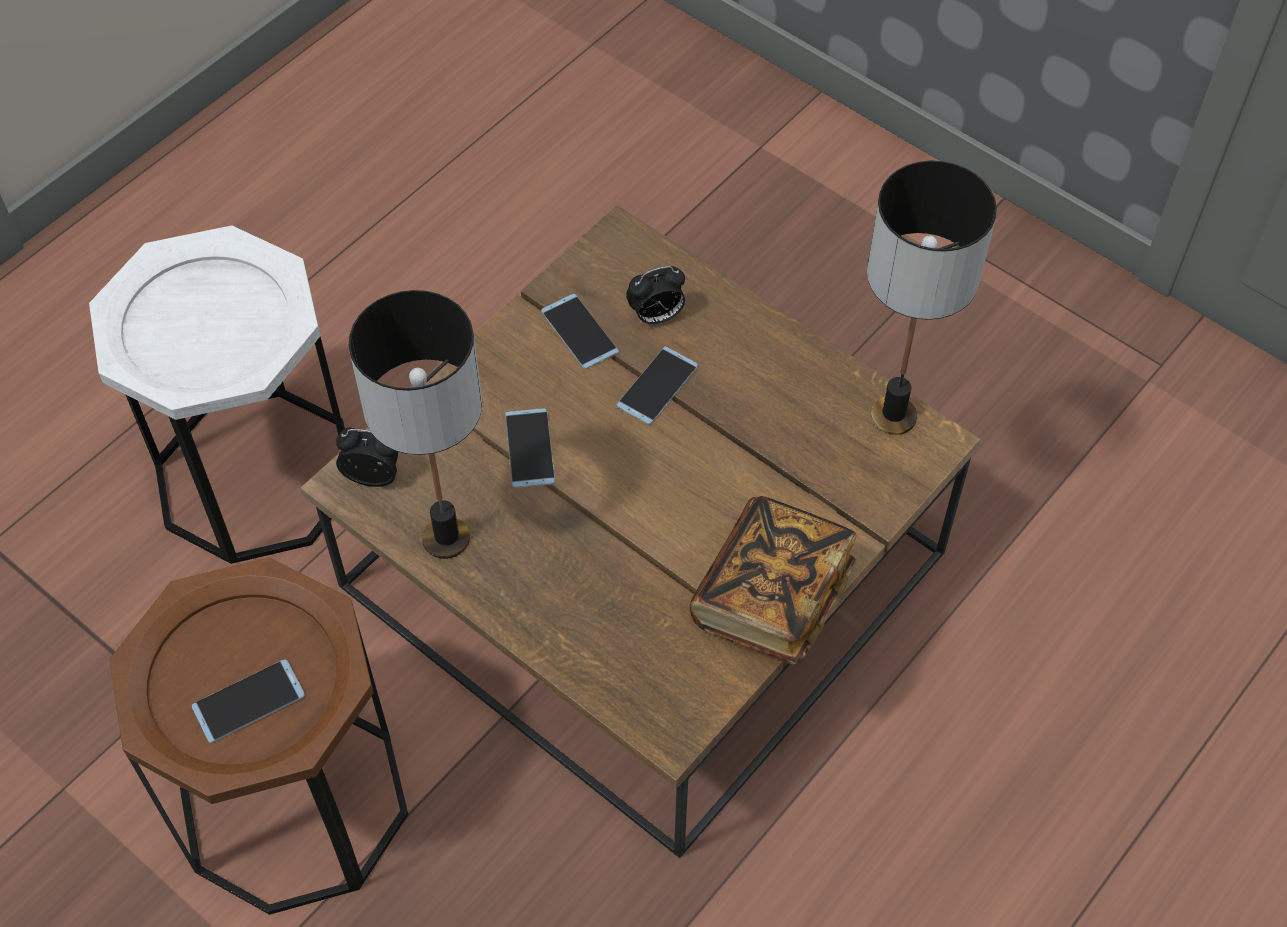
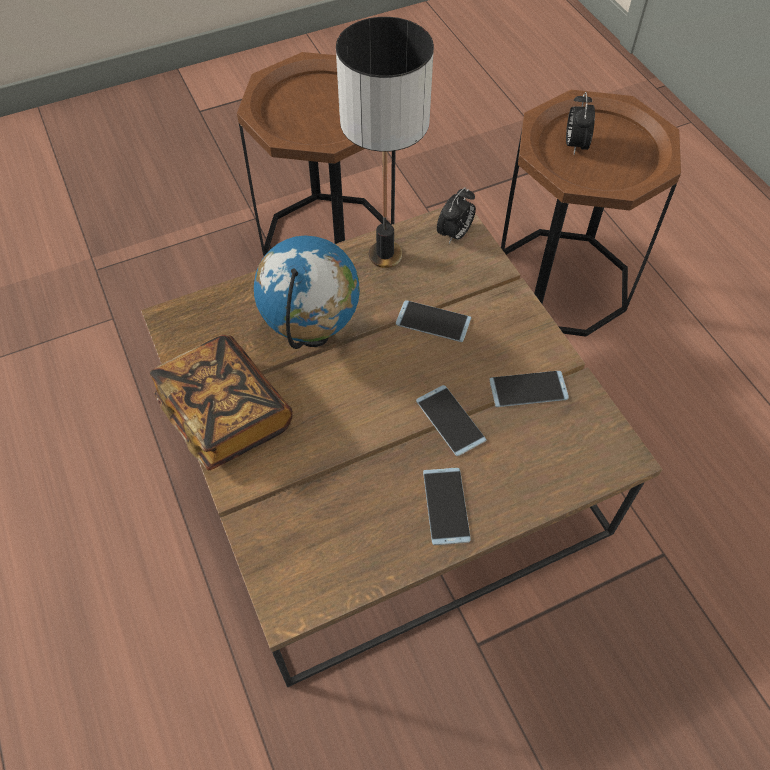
camera: 115 degrees right, 0 degrees up
white side table [89,225,345,564] -> brown side table [501,90,681,337]
phone [192,659,305,744] -> phone moved to [423,468,471,545]
alarm clock [626,266,685,324] -> alarm clock moved to [566,92,595,155]
table lamp [867,160,997,435] -> none
none -> globe [254,236,360,349]

